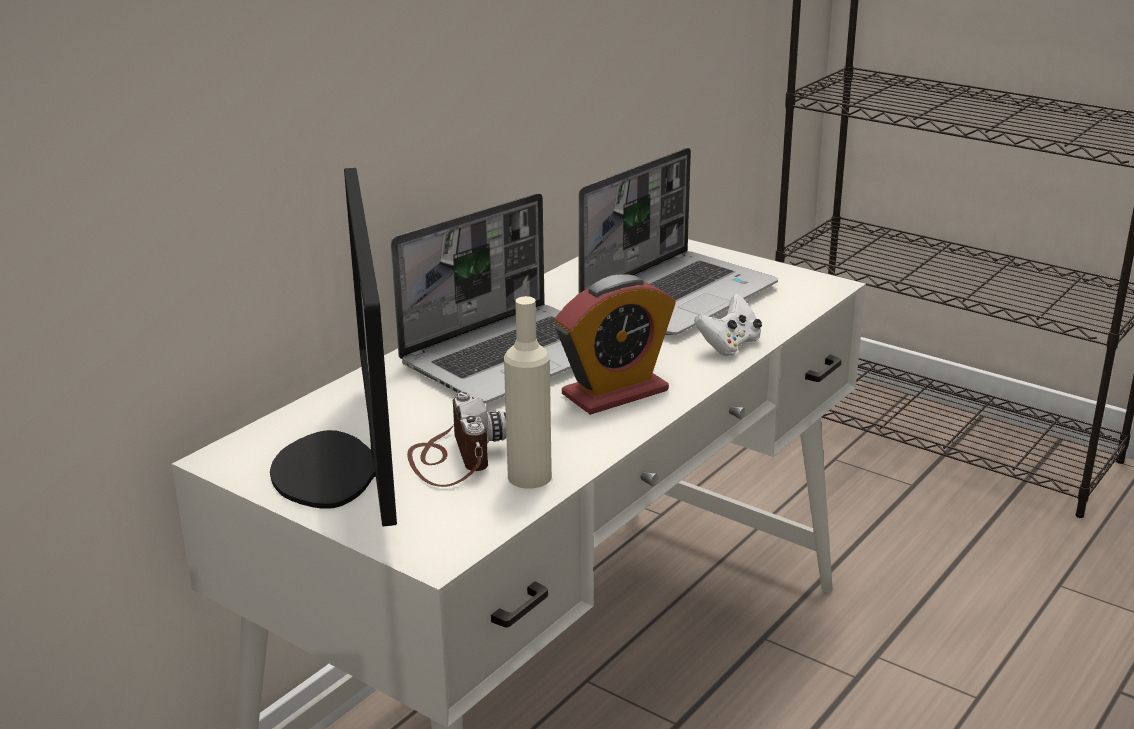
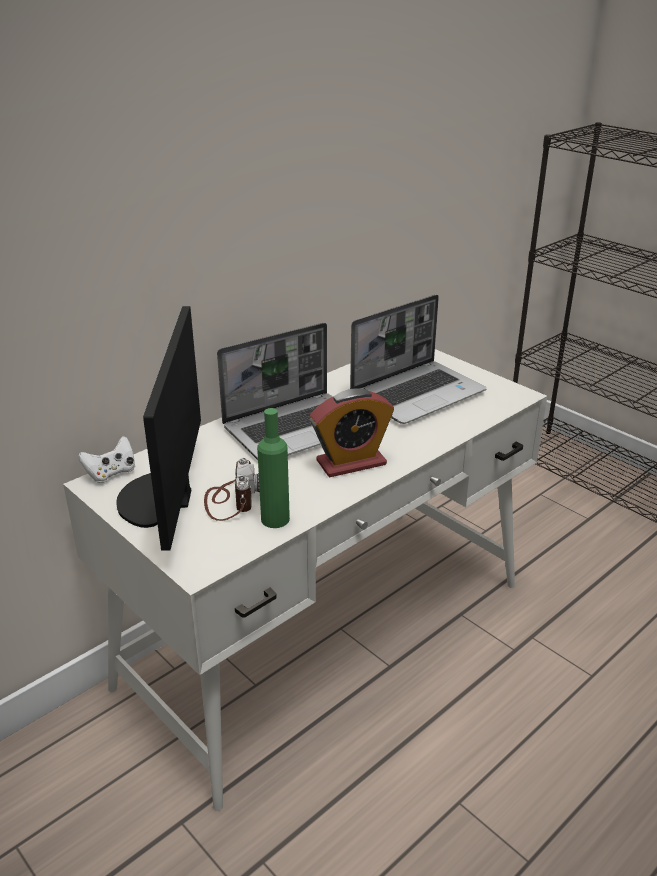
camera: 10 degrees right, 5 degrees up
beige bottle [504,296,552,489] -> green bottle [257,408,290,528]
white game controller [695,294,762,356] -> white game controller moved to [78,436,135,483]

